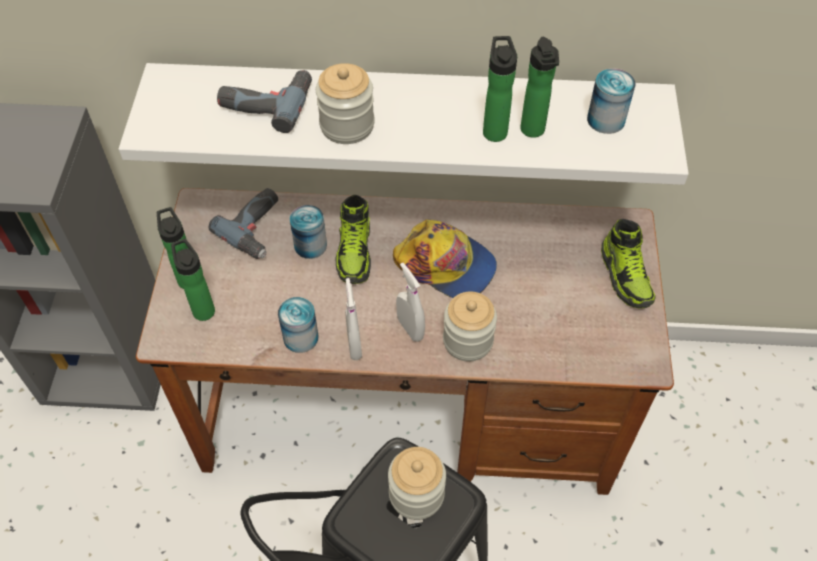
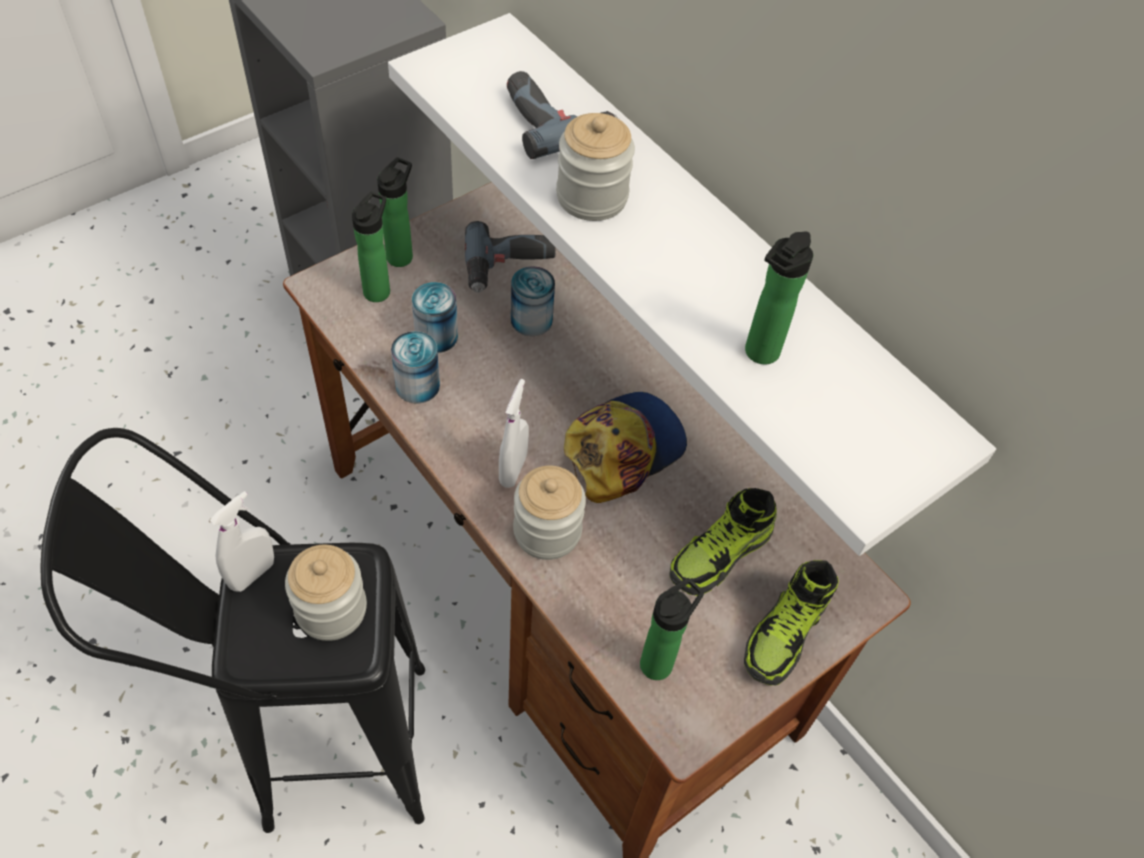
camera: 45 degrees right, 0 degrees up
shoe [335,195,371,284] -> shoe moved to [669,488,777,596]
white spray bottle [345,278,362,360] -> white spray bottle moved to [209,491,274,592]
cap [393,220,497,298] -> cap turned 120 degrees counterclockwise [564,392,687,503]
bottle [483,36,517,142] -> bottle moved to [640,578,704,680]
can [587,68,636,134] -> can moved to [412,282,458,353]

